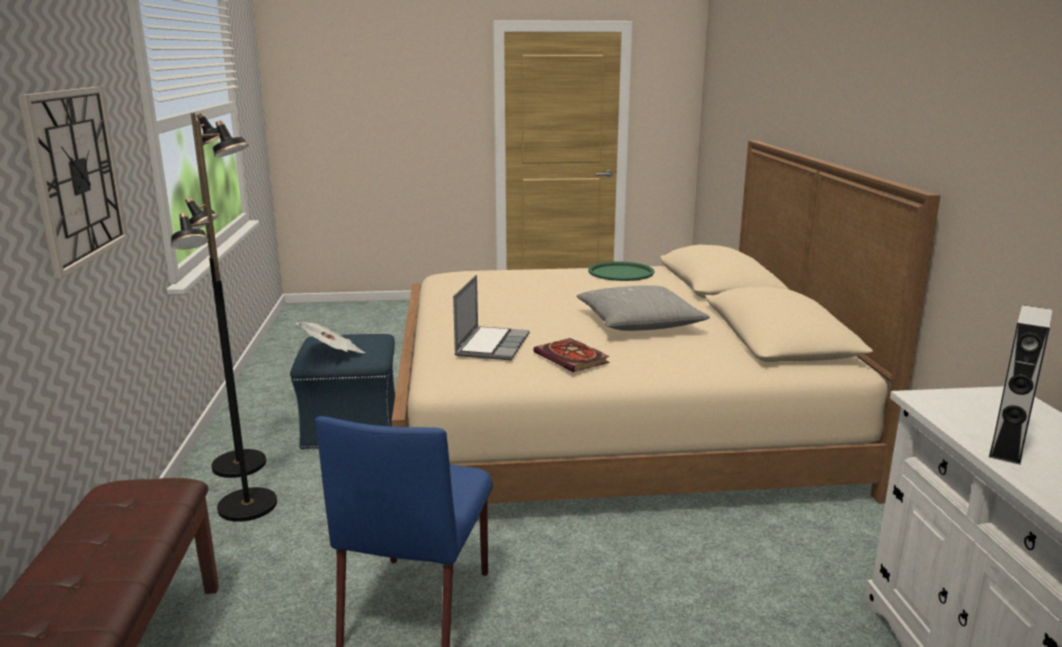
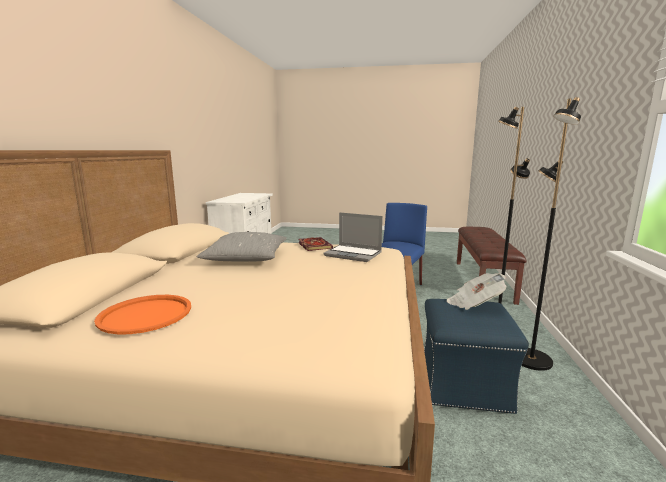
camera: 165 degrees left, 5 degrees down
wall clock [18,87,128,278] -> none
laptop [453,275,530,360] -> laptop turned 90 degrees counterclockwise [324,212,383,262]
green tray [588,262,655,281] -> orange tray [94,295,191,335]
grey speaker [989,305,1052,465] -> none

